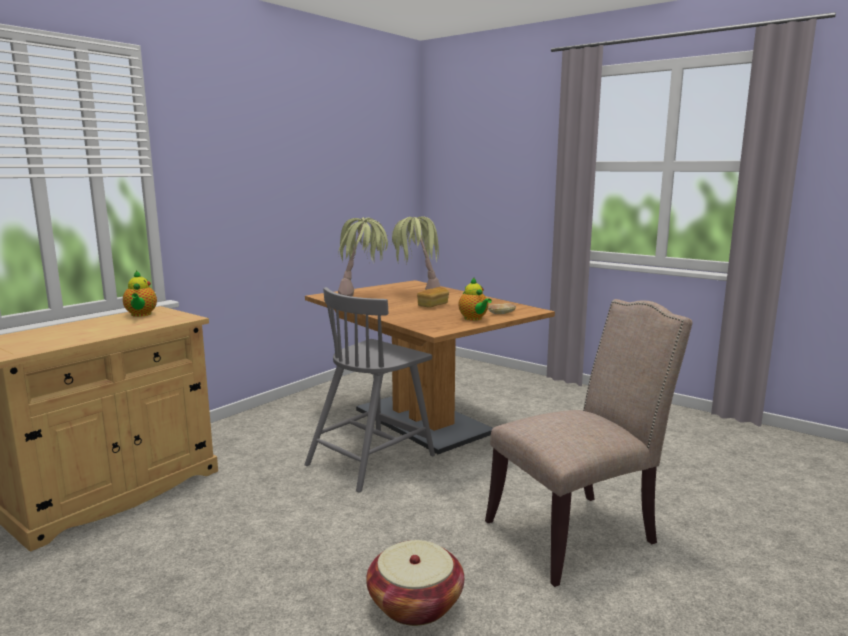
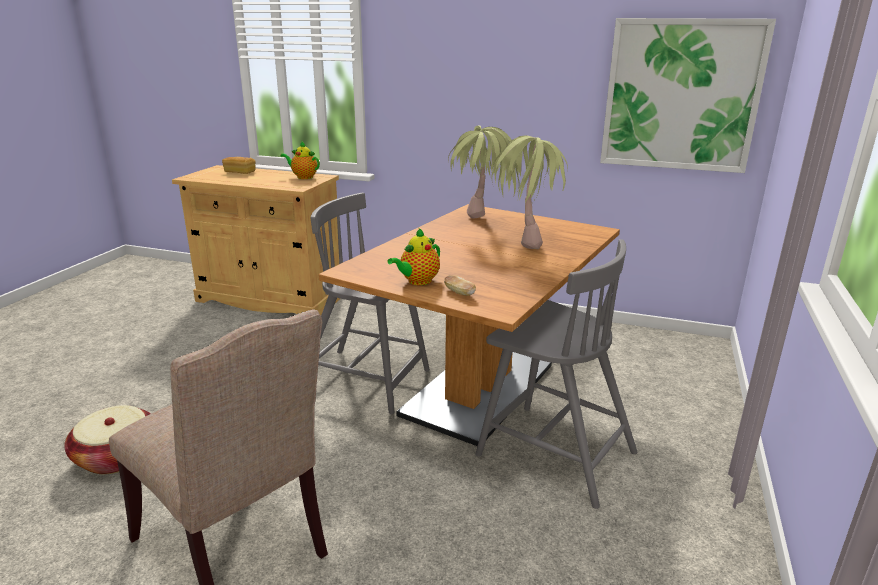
camera: 70 degrees right, 10 degrees up
teapot [123,270,157,317] -> teapot turned 60 degrees clockwise [280,142,320,179]
bread [417,287,449,308] -> bread moved to [222,157,255,174]
none -> grey chair [475,239,638,509]
none -> picture [600,18,776,173]

